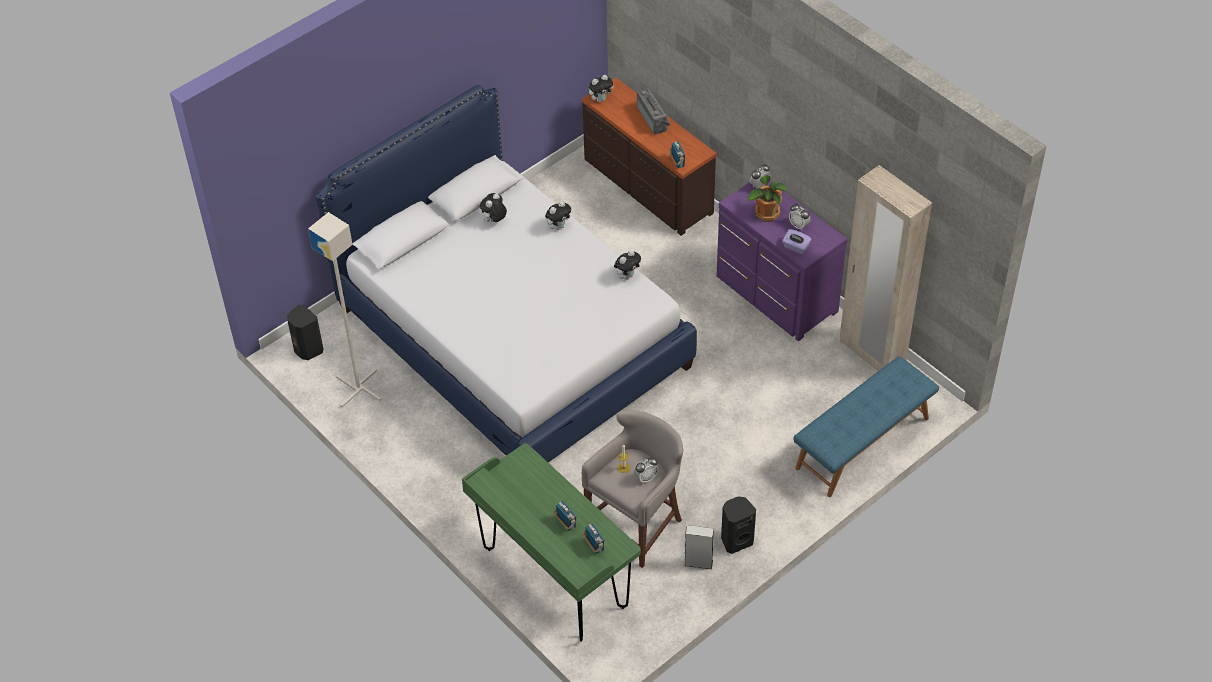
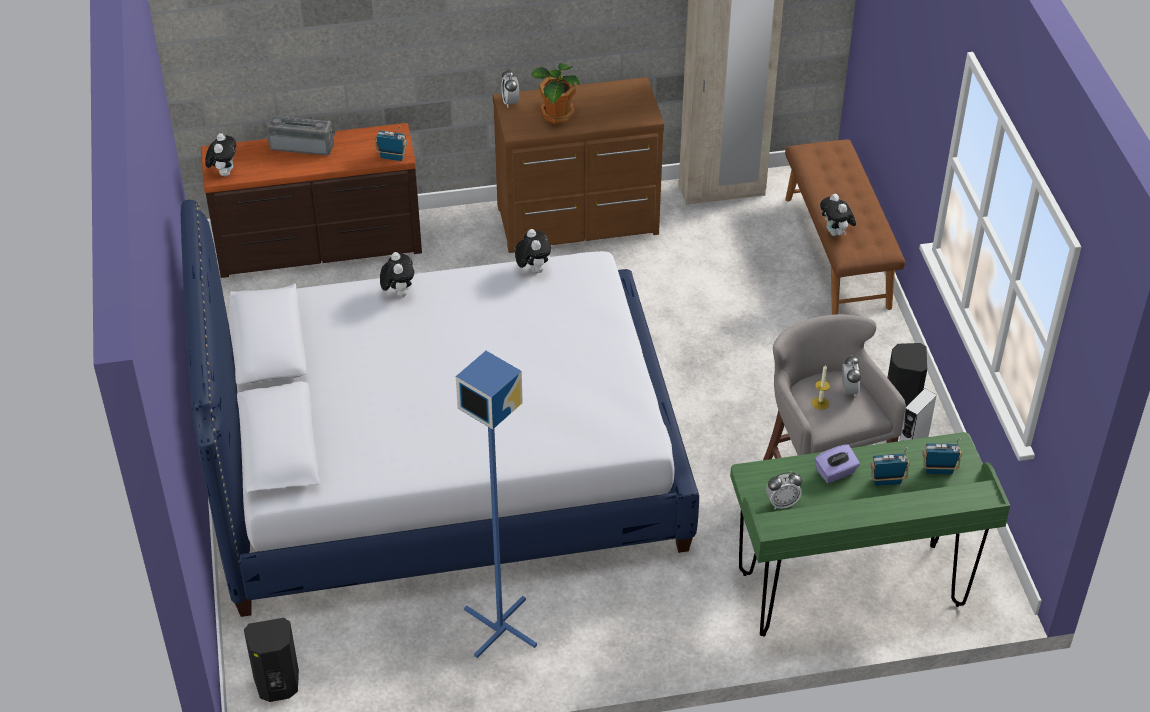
camera: 60 degrees left, 5 degrees down
grey floor lamp [308,212,381,407] -> none
plush toy [480,193,507,222] -> plush toy moved to [820,194,856,236]
purple dresser [717,181,848,341] -> brown dresser [493,77,664,253]
purple tissue box [782,229,812,254] -> purple tissue box moved to [815,444,860,483]
alarm clock [789,204,811,231] -> alarm clock moved to [766,472,802,509]
blue bench [794,356,939,497] -> brown bench [785,139,905,315]
none -> blue floor lamp [456,351,537,658]

